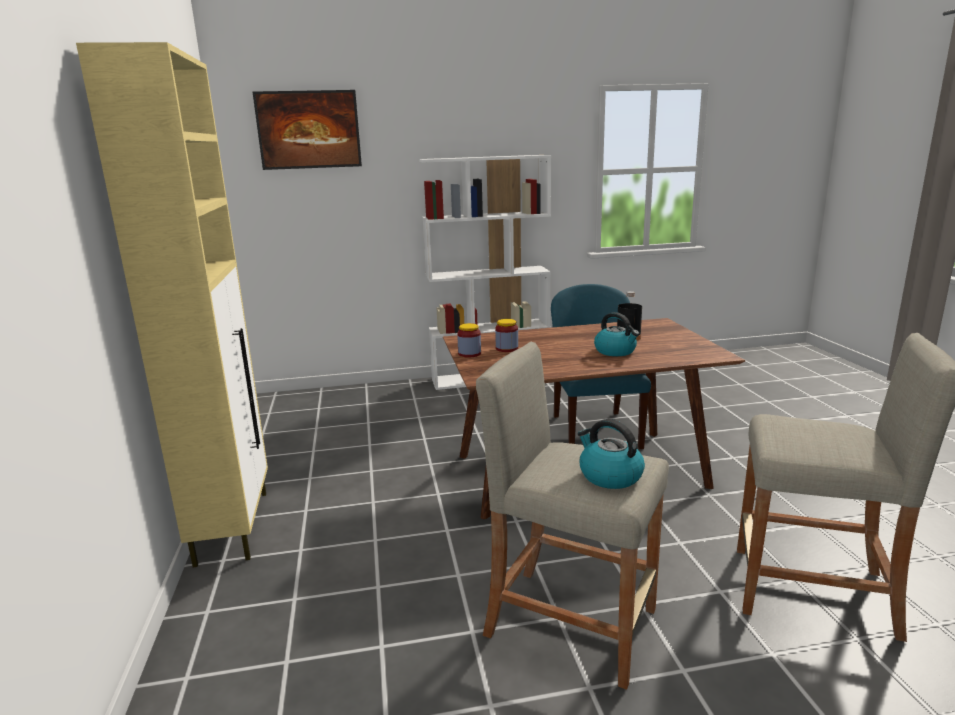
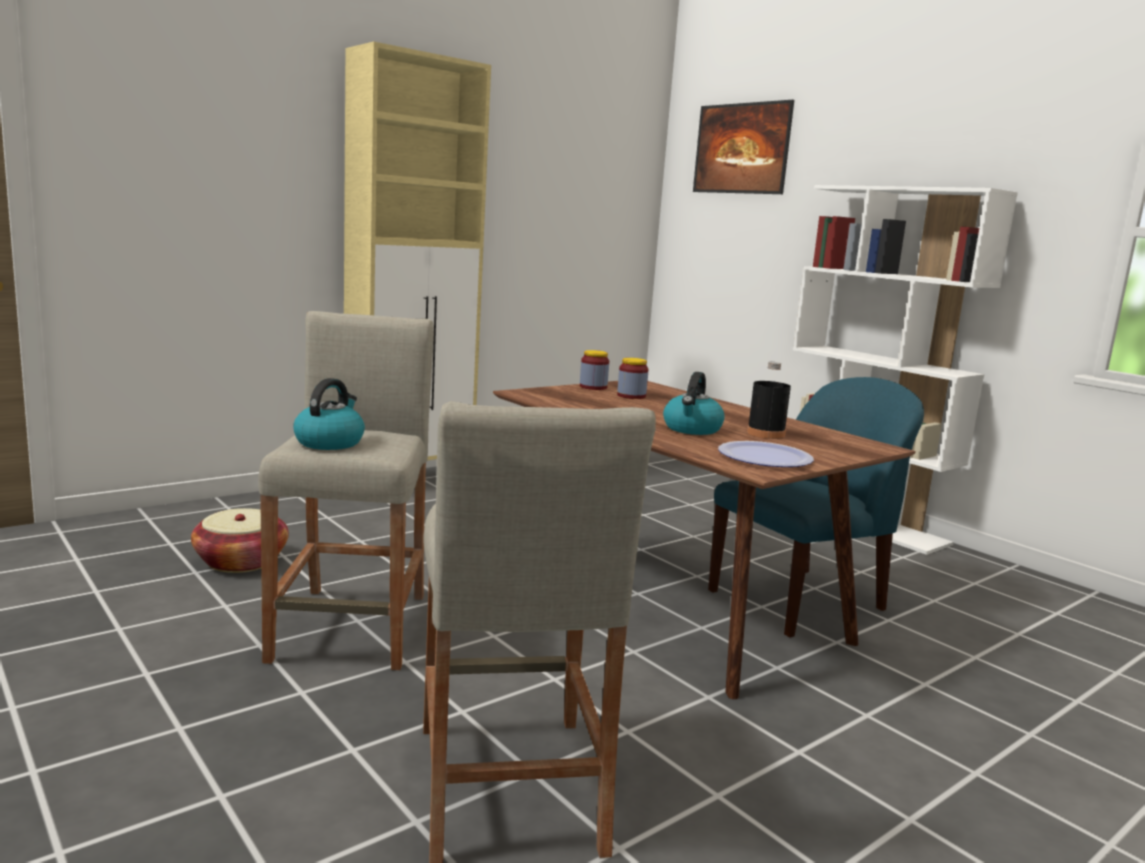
camera: 60 degrees right, 5 degrees down
none -> basket [191,508,289,573]
none -> plate [718,441,814,467]

